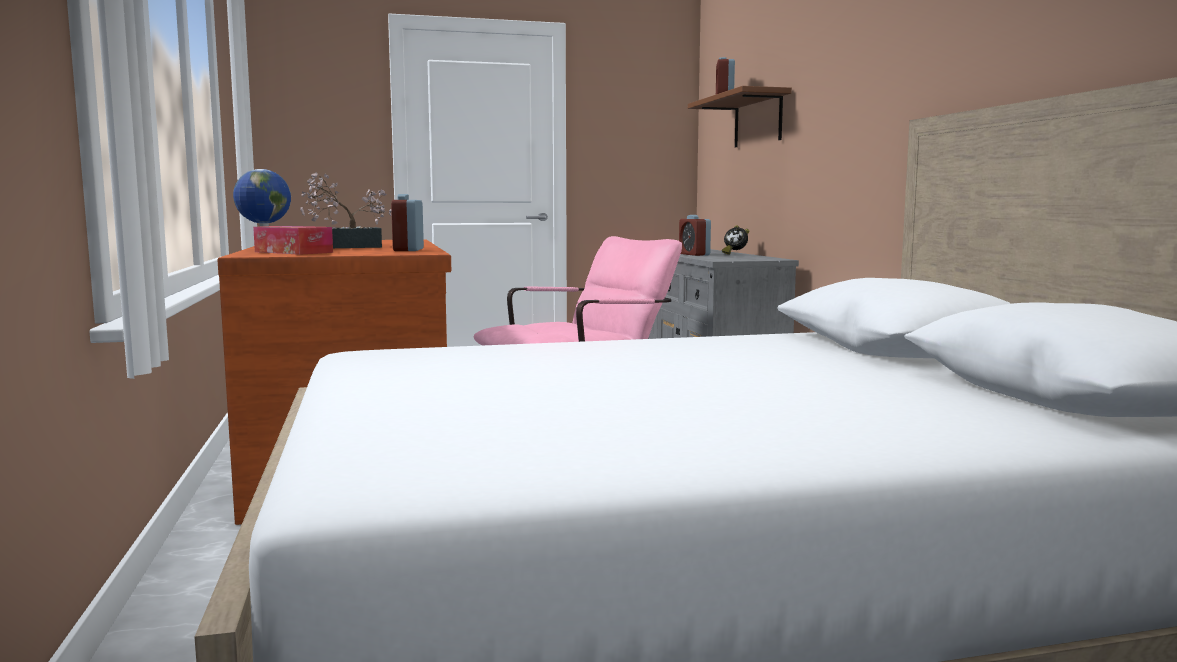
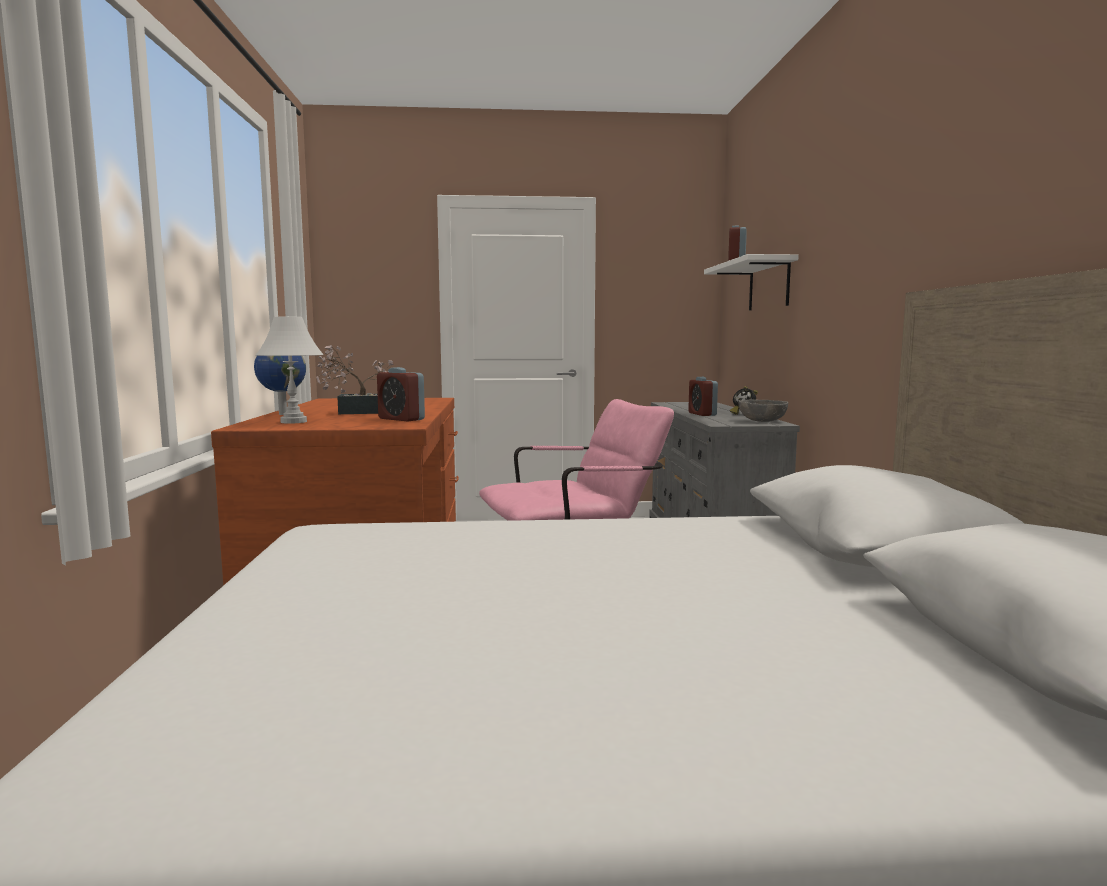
camera: 10 degrees right, 0 degrees up
tissue box [253,226,333,255] -> white table lamp [256,316,323,424]
alarm clock [391,194,424,251] -> alarm clock turned 60 degrees counterclockwise [377,367,425,422]
brown shelf [688,86,792,148] -> white shelf [704,254,799,310]
none -> grey bowl [738,400,788,422]

